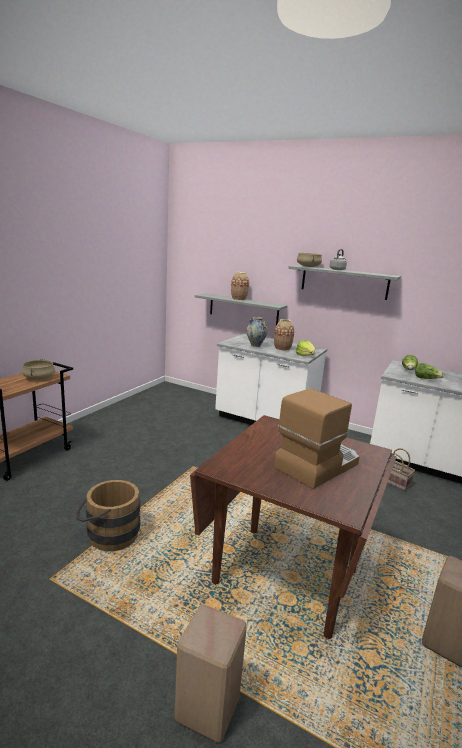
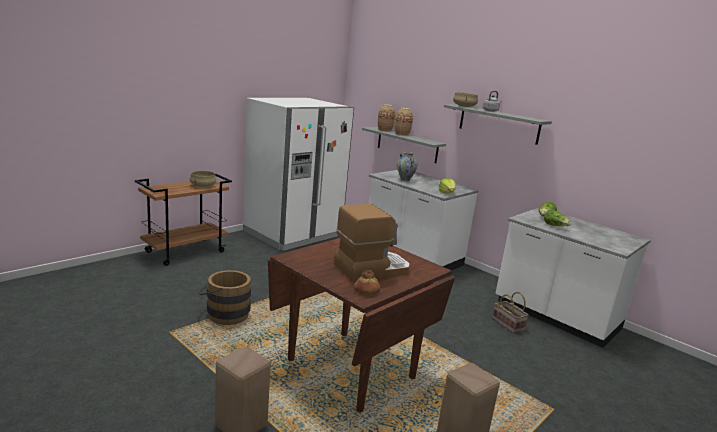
camera: 15 degrees right, 0 degrees up
vase [274,319,295,351] -> vase moved to [378,104,395,132]
none -> white fridge [243,98,354,251]
none -> bread [354,270,380,295]

